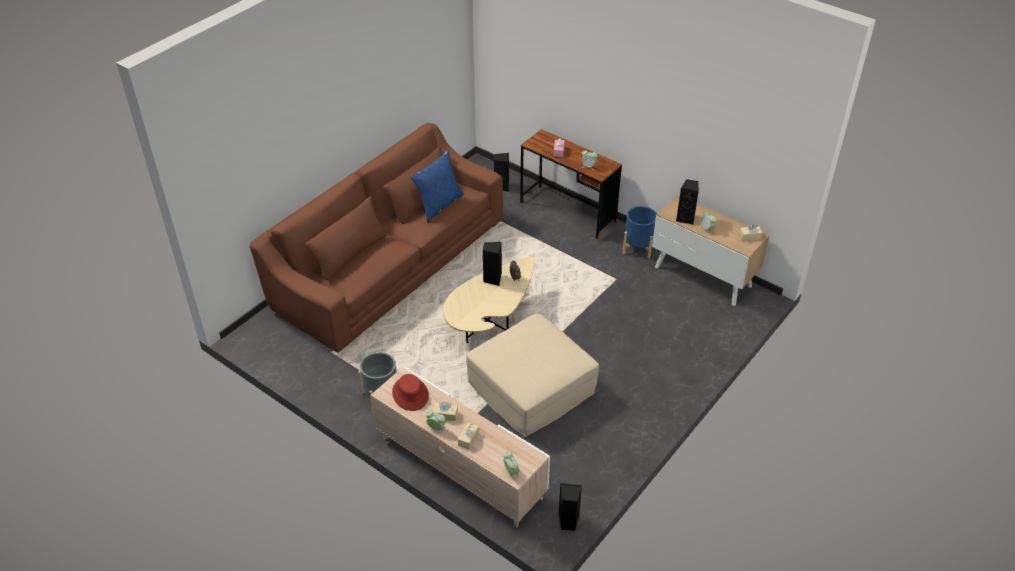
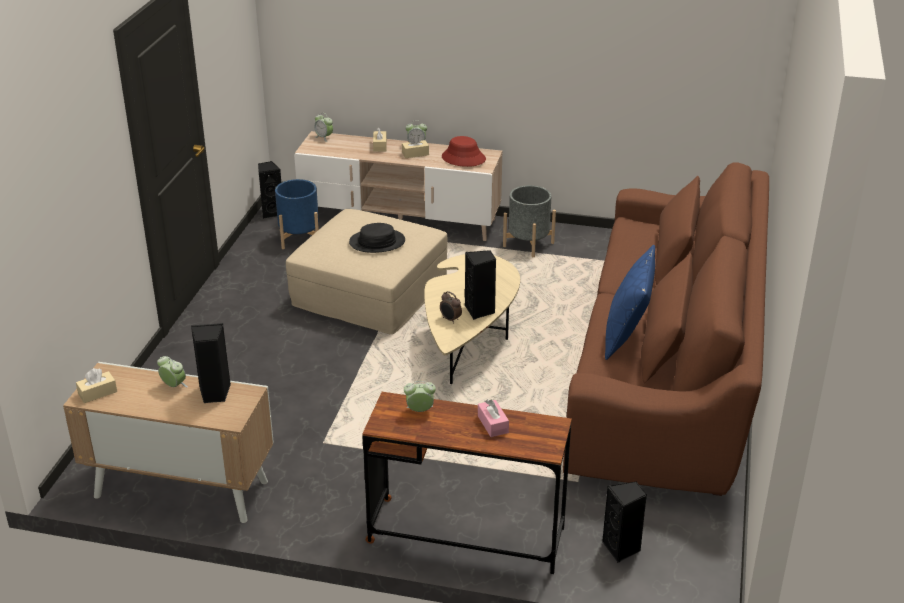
camera: 155 degrees right, 10 degrees down
blue planter [623,206,657,259] -> blue planter moved to [275,179,319,249]
none -> black hat [349,223,405,253]

